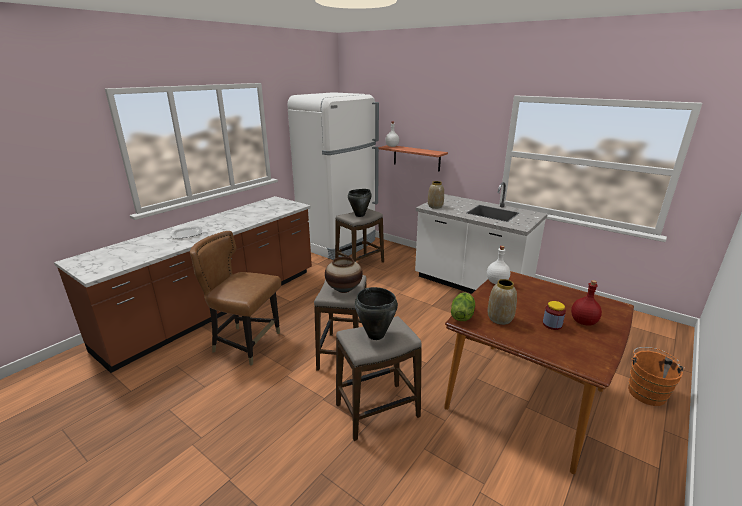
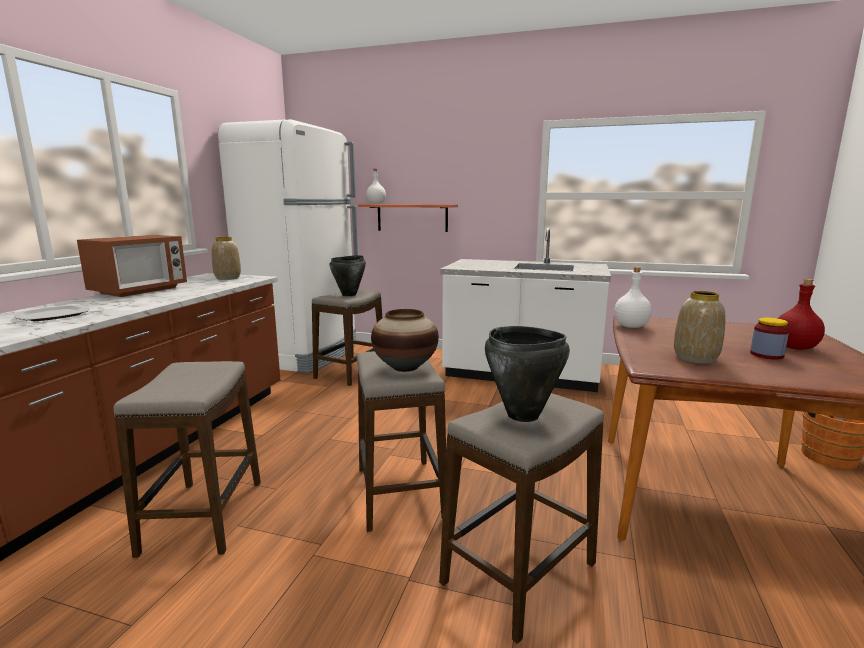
camera: 20 degrees left, 10 degrees down
brown chair [190,231,281,366] -> stool [113,361,261,558]
vase [428,181,444,209] -> vase moved to [212,237,241,280]
lettuce [451,292,475,321] -> none
none -> microwave [77,235,187,297]

